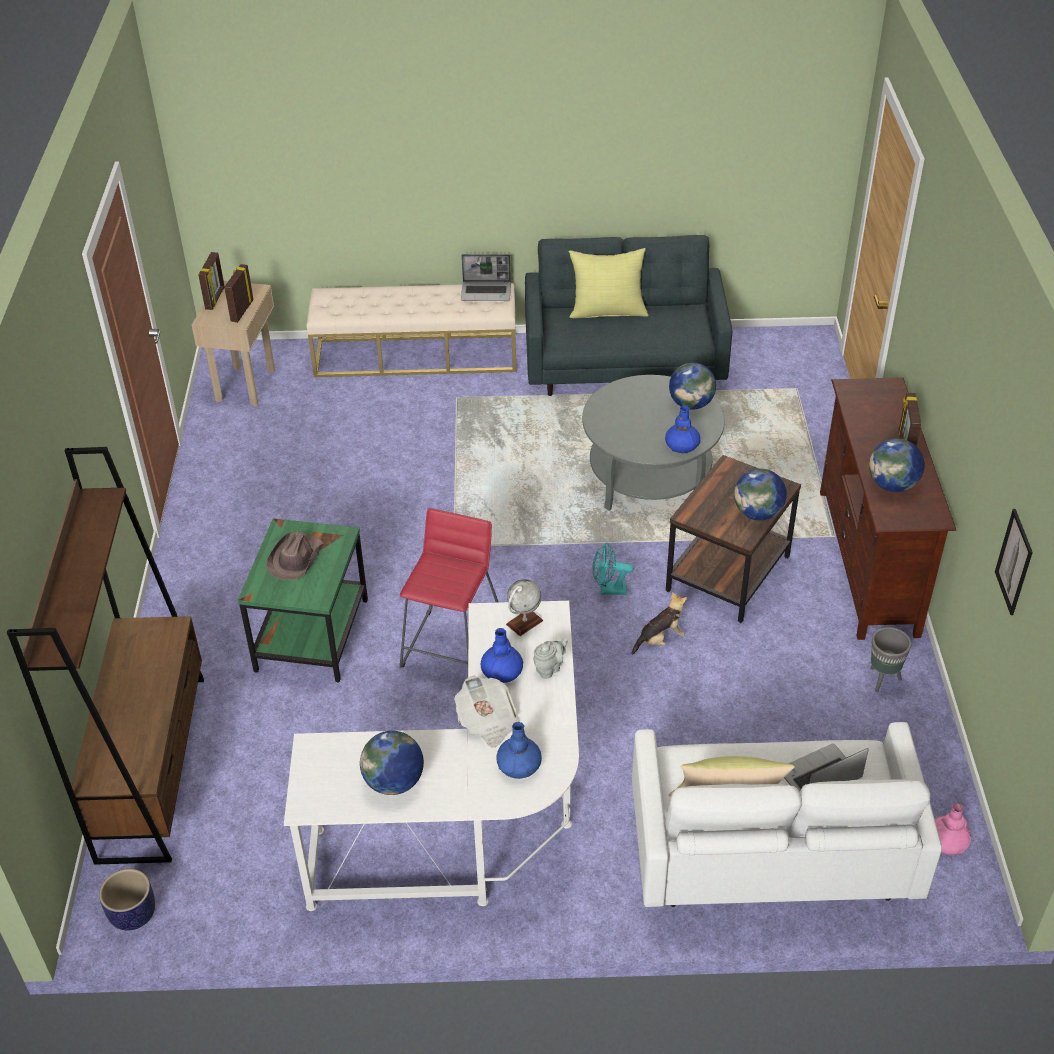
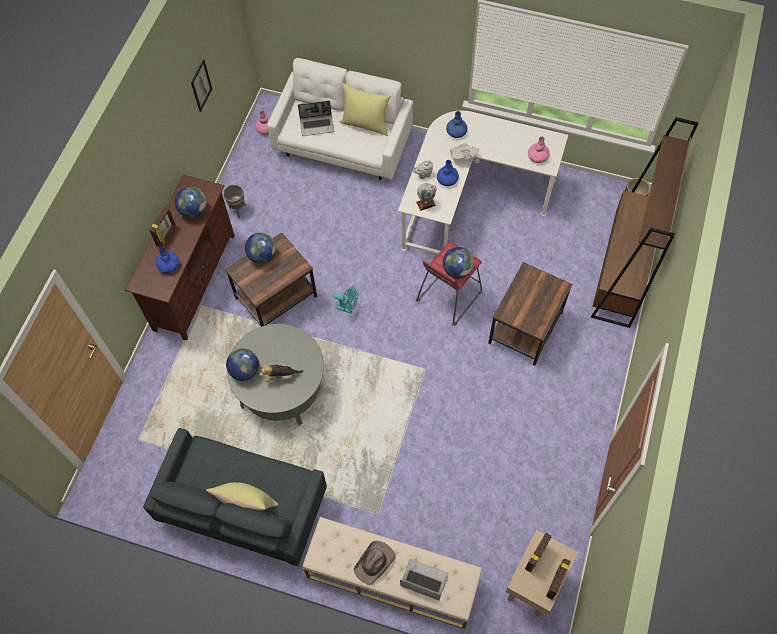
camera: 160 degrees left, 20 degrees up
green side table [238,518,368,683] -> brown side table [488,262,572,366]
brown hat [266,533,324,580] -> brown hat moved to [354,541,395,585]
globe [360,731,424,795] -> globe moved to [443,247,474,278]
laptop [461,254,511,301] -> laptop moved to [400,559,448,600]
plush toy [632,592,687,655] -> plush toy moved to [259,364,303,382]
blue vase [665,406,700,454] -> blue vase moved to [156,247,179,273]
none -> pink vase [528,136,550,163]

